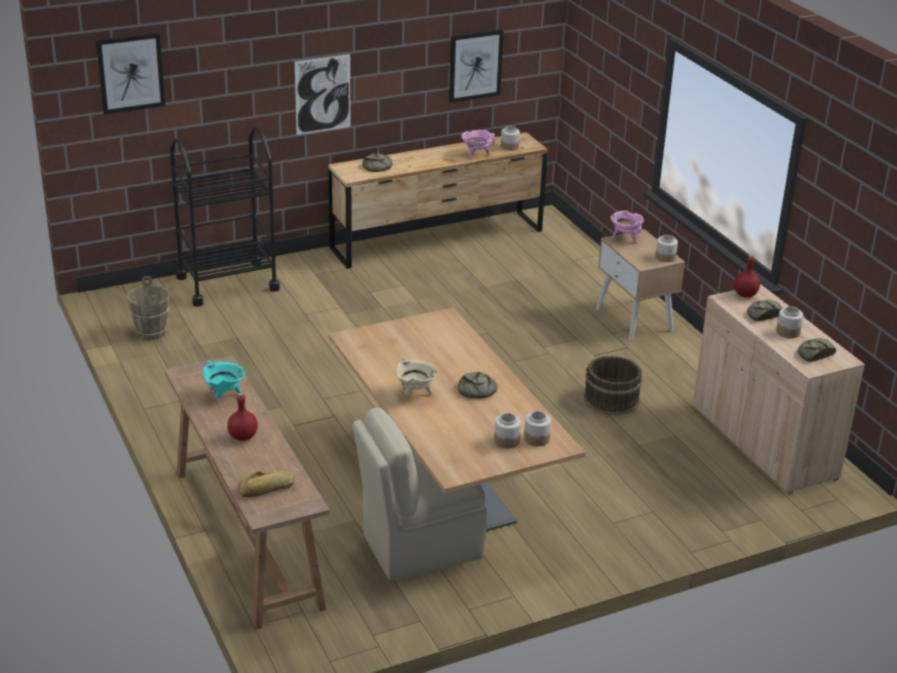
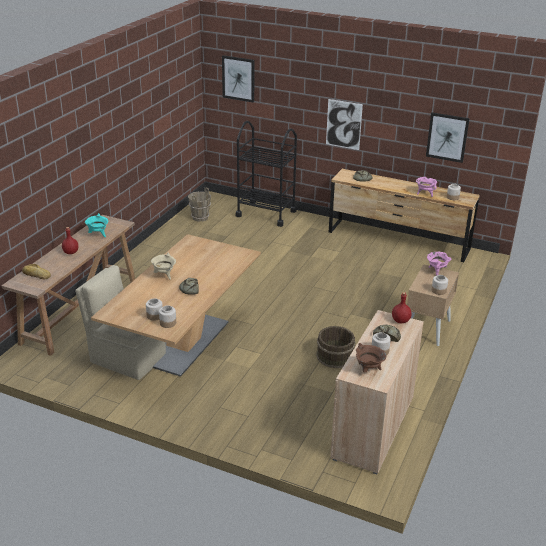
camera: 50 degrees right, 0 degrees up
bread [798,338,836,362] -> brown cooking pot [356,343,386,373]

